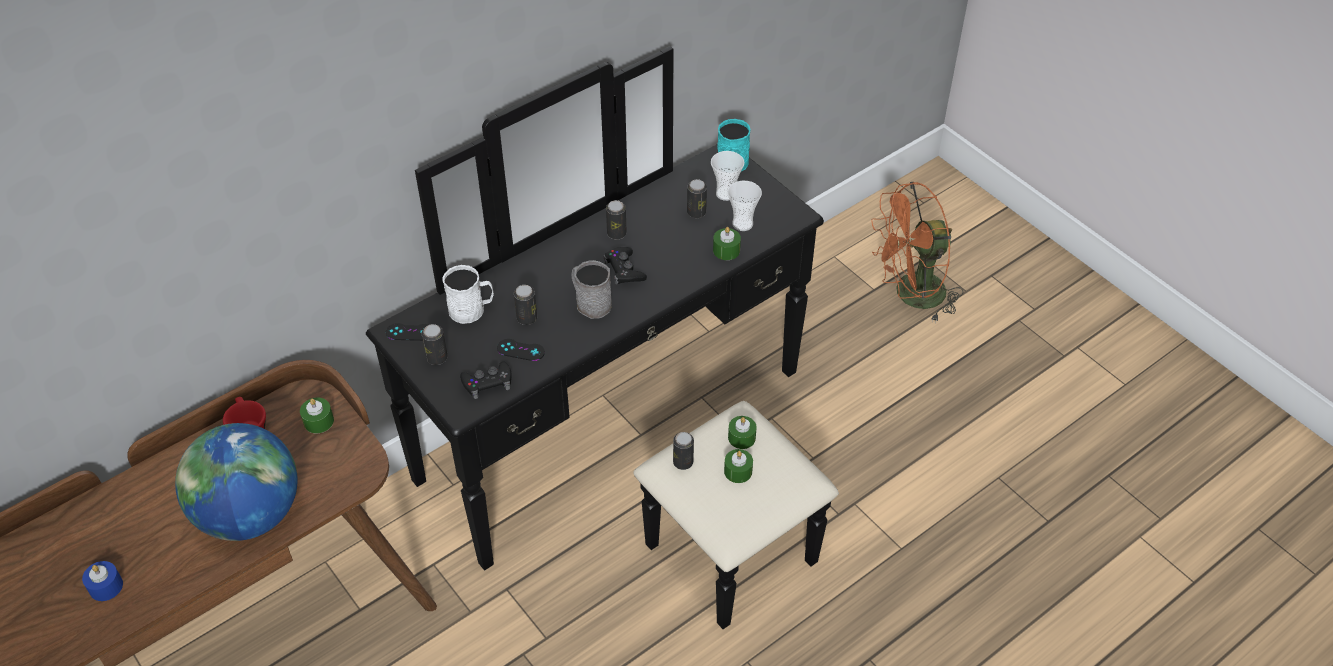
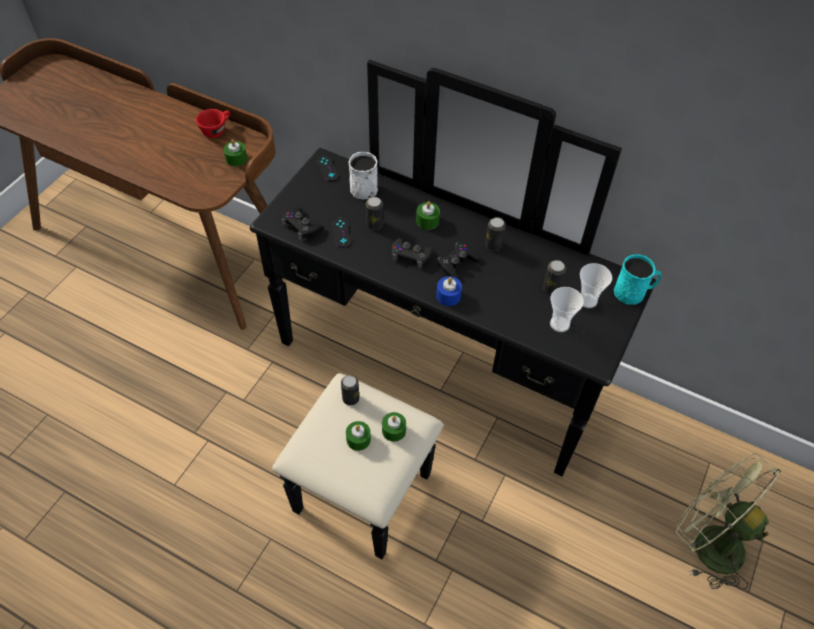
camera: 65 degrees right, 5 degrees up
blue candle [82,561,123,601] -> blue candle moved to [436,276,462,306]
globe [175,423,298,541] -> none
can [422,324,448,365] -> none
grey mug [572,260,612,319] -> black game controller [392,238,433,268]
green candle [713,227,741,260] -> green candle moved to [416,201,440,230]
orange fan [871,182,963,323] -> green fan [676,453,781,590]

